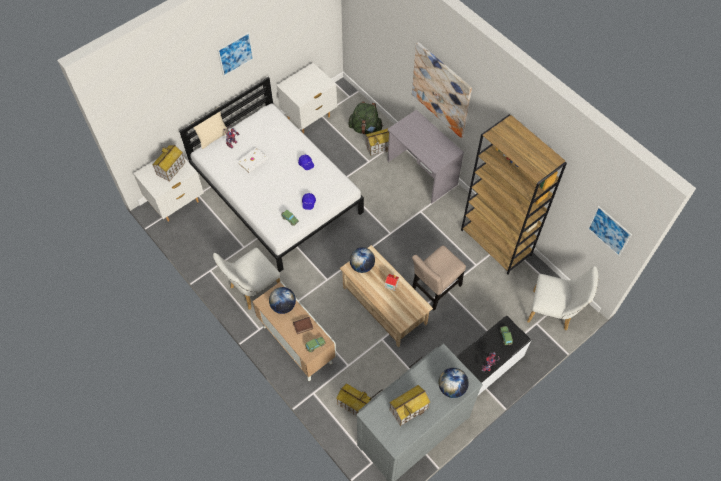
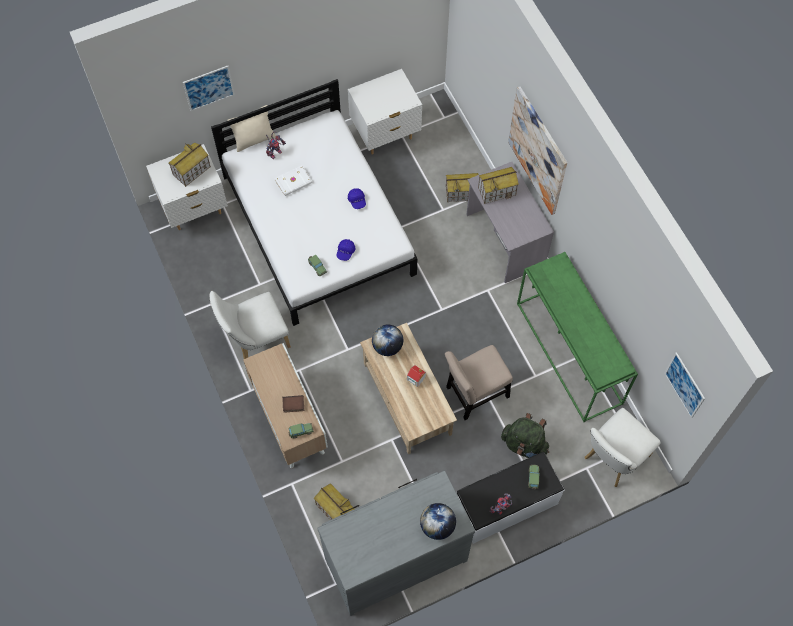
camera: 15 degrees right, 5 degrees up
picture [218,32,254,77] -> picture moved to [183,66,235,111]
globe [269,287,296,314] -> none
green backpack [349,102,383,134] -> green backpack moved to [501,413,550,458]
toy house [389,385,430,426] -> toy house moved to [478,167,519,204]
brown bookcase [461,114,567,275] -> green console table [517,252,638,422]
white chair [527,266,598,331] -> white chair turned 105 degrees clockwise [584,408,661,487]

